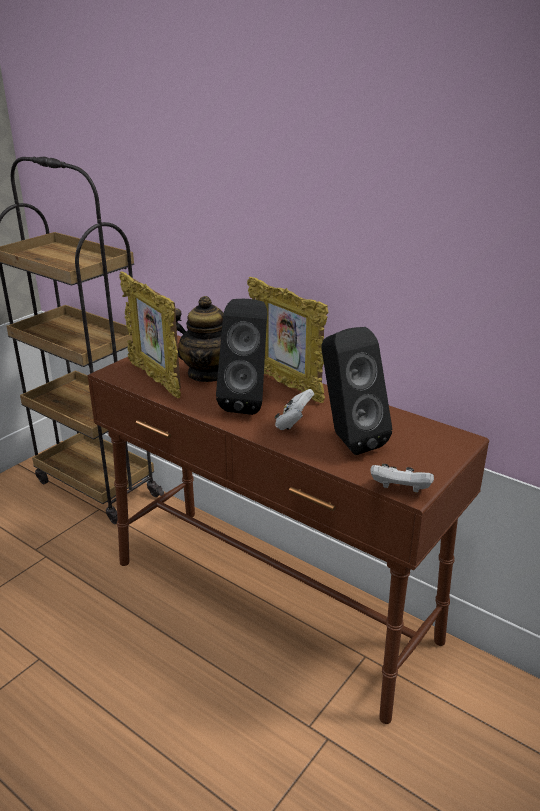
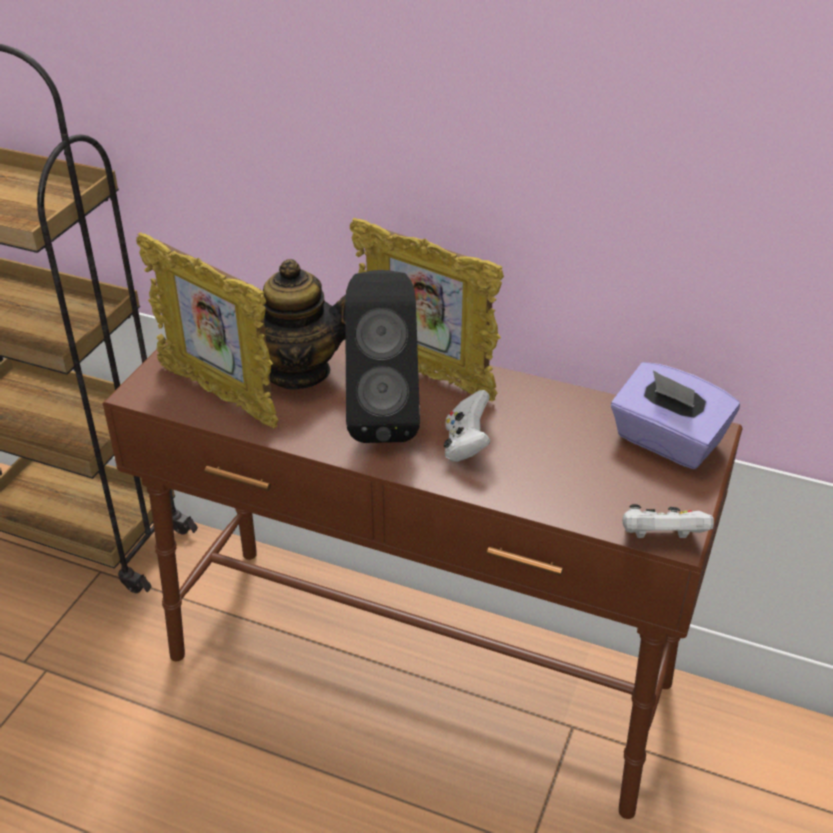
camera: 15 degrees left, 10 degrees up
black speaker [321,327,392,455] -> none
none -> purple tissue box [611,362,740,469]

